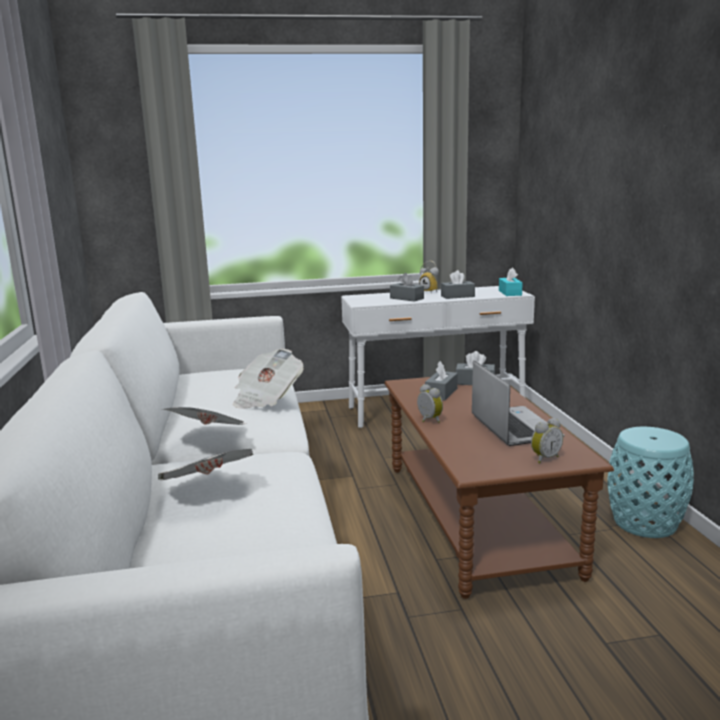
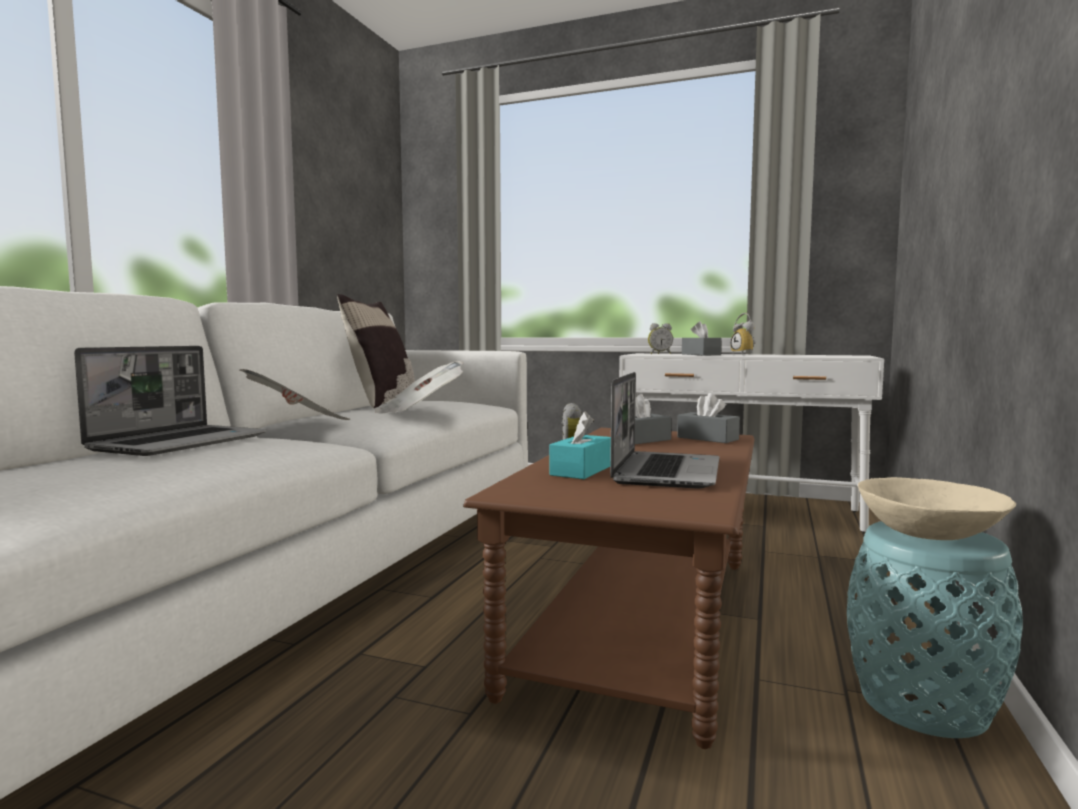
camera: 30 degrees right, 10 degrees down
newspaper [158,449,253,480] -> laptop [74,346,267,456]
grey tissue box [441,270,475,299] -> none
turquoise tissue box [499,267,523,296] -> turquoise tissue box moved to [550,411,611,479]
alarm clock [531,418,563,463] -> alarm clock moved to [648,323,673,354]
none -> pillow [337,294,415,408]
none -> beige bowl [858,477,1016,540]

